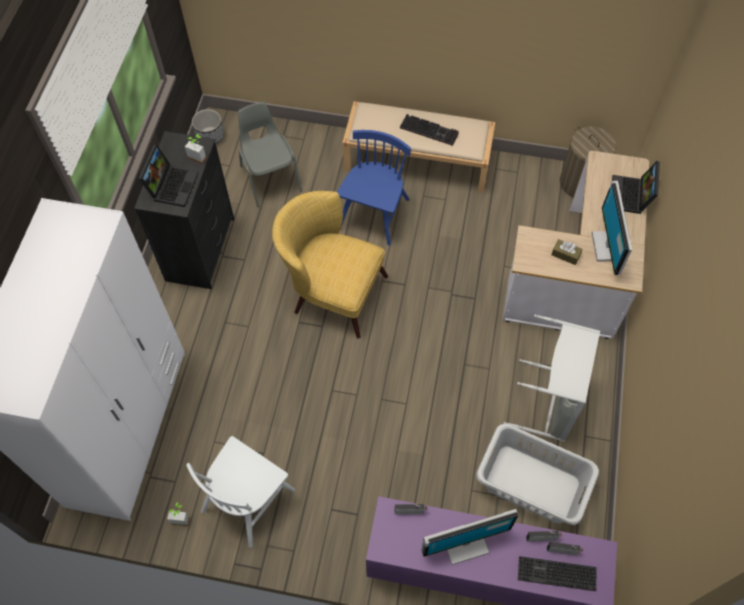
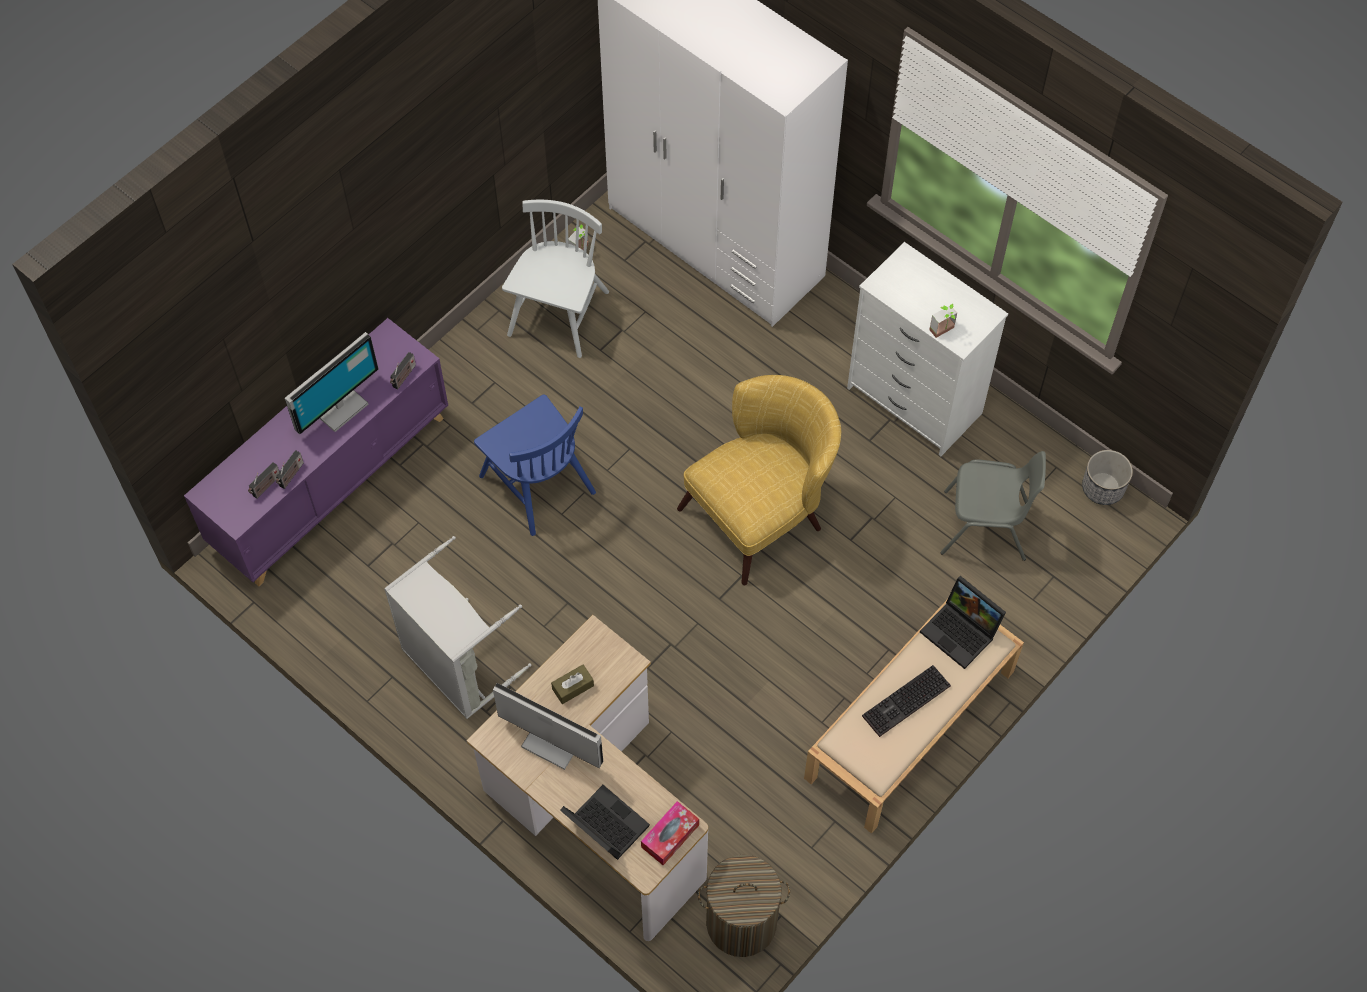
camera: 120 degrees right, 0 degrees up
black dresser [134,131,234,289] -> white dresser [847,242,1008,456]
laptop [138,144,199,207] -> laptop moved to [920,576,1006,669]
white chair [186,436,295,548] -> white chair turned 45 degrees clockwise [502,200,609,358]
blue chair [337,130,411,246] -> blue chair moved to [474,394,596,536]
monitor [421,509,518,565] -> monitor turned 150 degrees counterclockwise [285,332,378,434]
grey laundry basket [476,424,599,525] -> none
keyboard [518,556,597,591] -> none
none -> tissue box [641,801,699,865]

